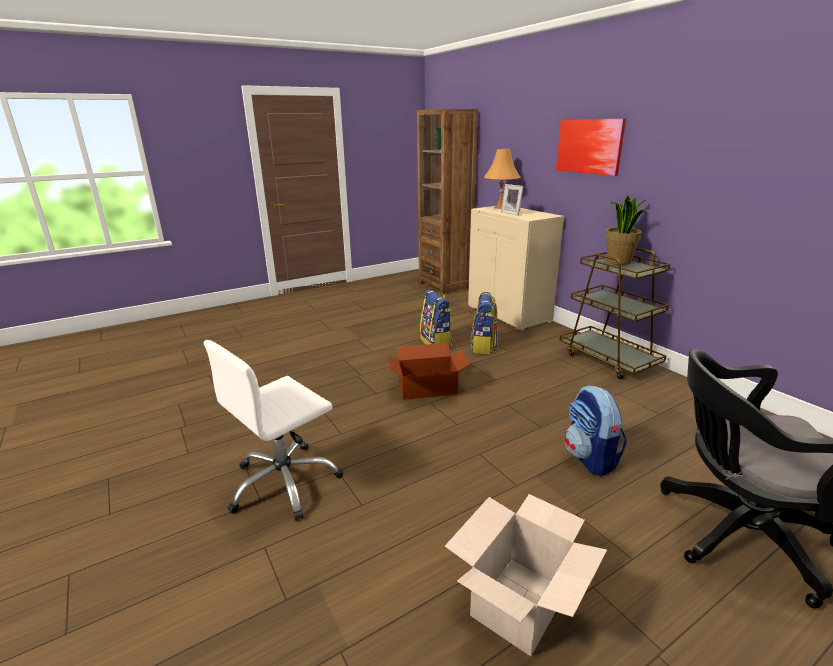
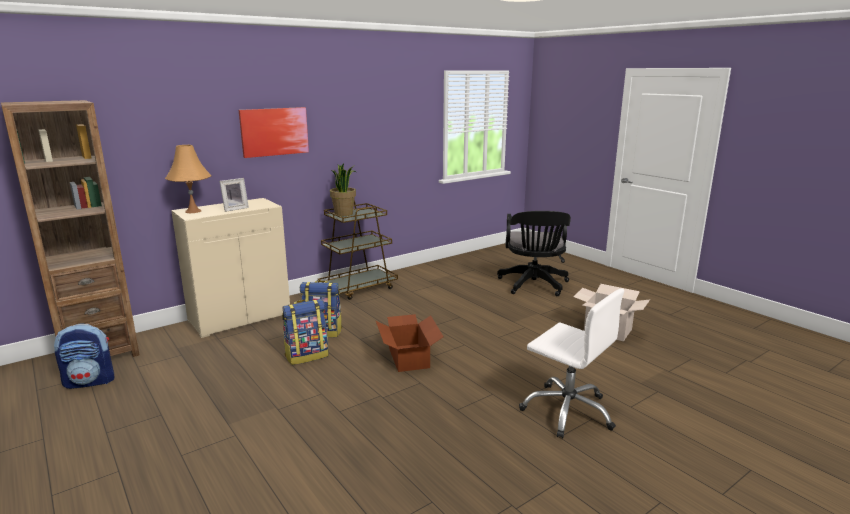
camera: 95 degrees left, 5 degrees down
backpack [565,385,627,476] -> backpack moved to [54,323,114,389]

